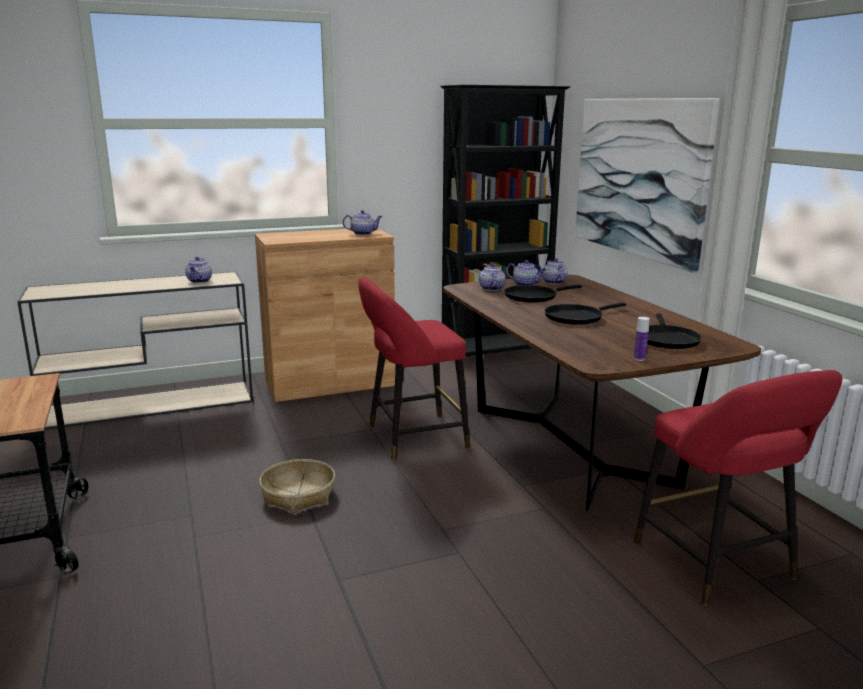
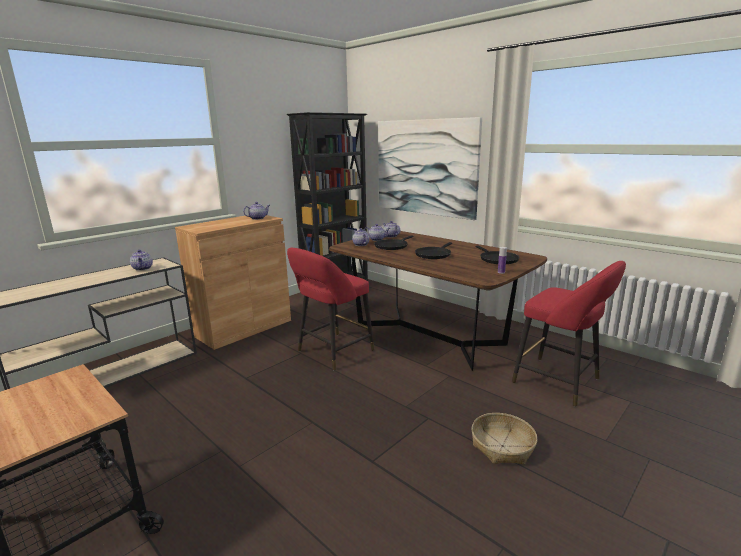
camera: 25 degrees left, 0 degrees up
basket [259,459,335,513] -> basket moved to [471,413,538,464]

